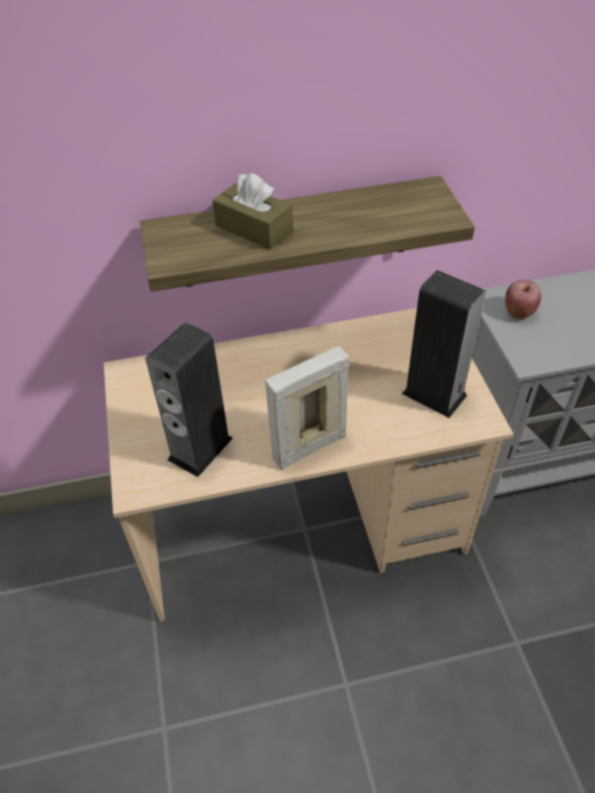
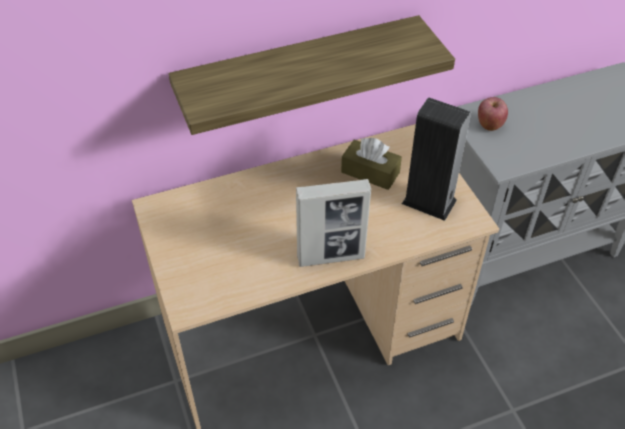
camera: 10 degrees left, 0 degrees up
speaker [145,322,233,477] -> none
brown tissue box [212,173,293,250] -> brown tissue box moved to [341,138,402,190]
picture frame [265,346,349,470] -> picture frame turned 150 degrees counterclockwise [296,179,371,267]

